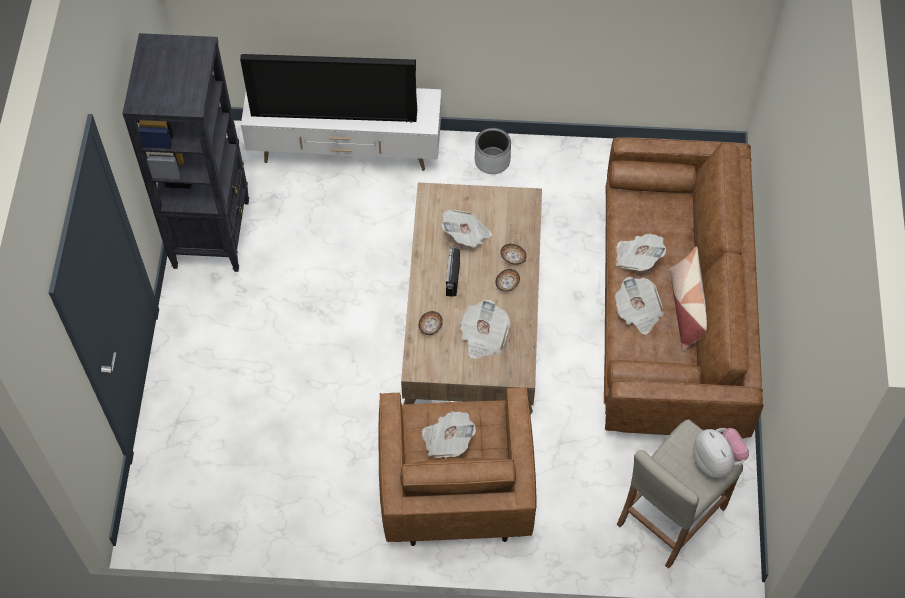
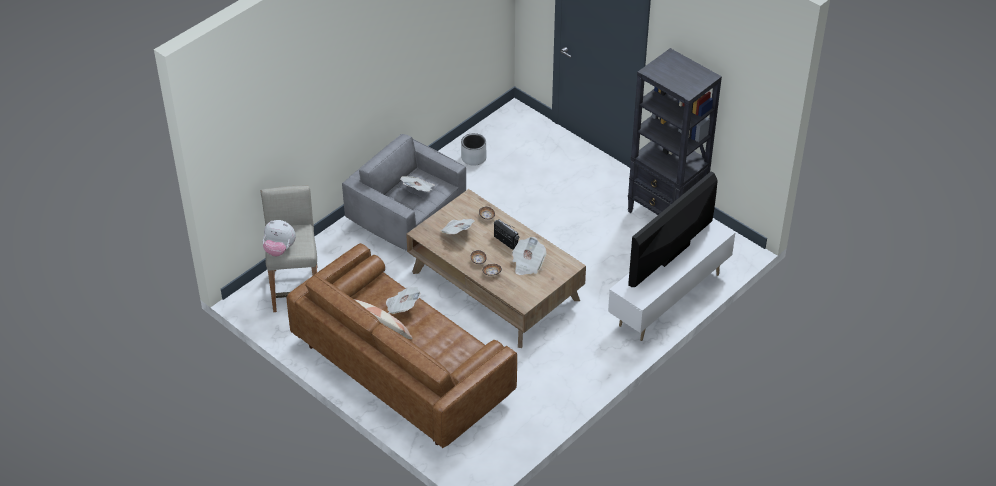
camera: 130 degrees right, 15 degrees down
brown armchair [378,387,536,546] -> grey armchair [342,134,466,251]
grey planter [475,128,511,174] -> grey planter moved to [461,133,487,166]
newspaper [616,233,666,271] -> none

